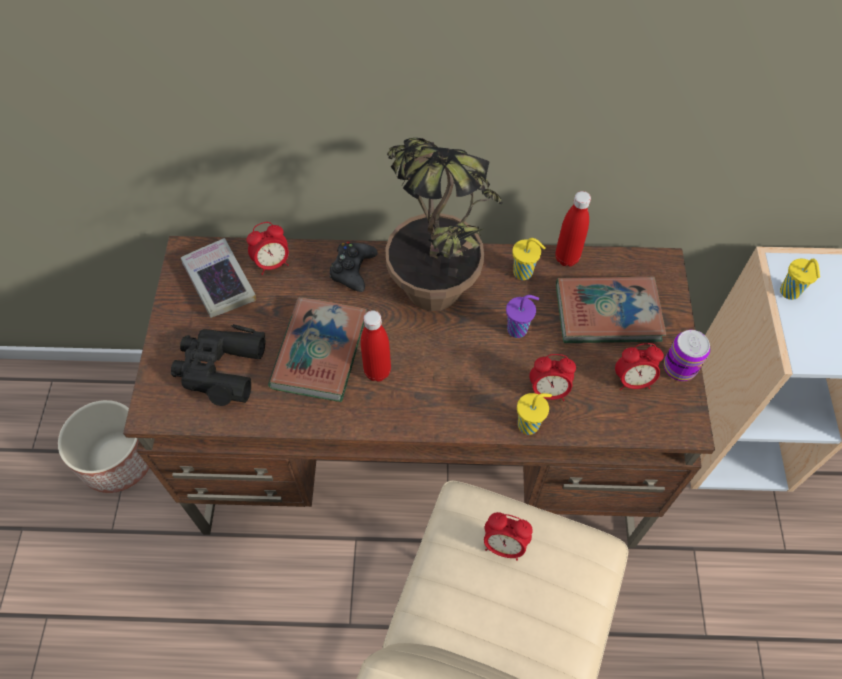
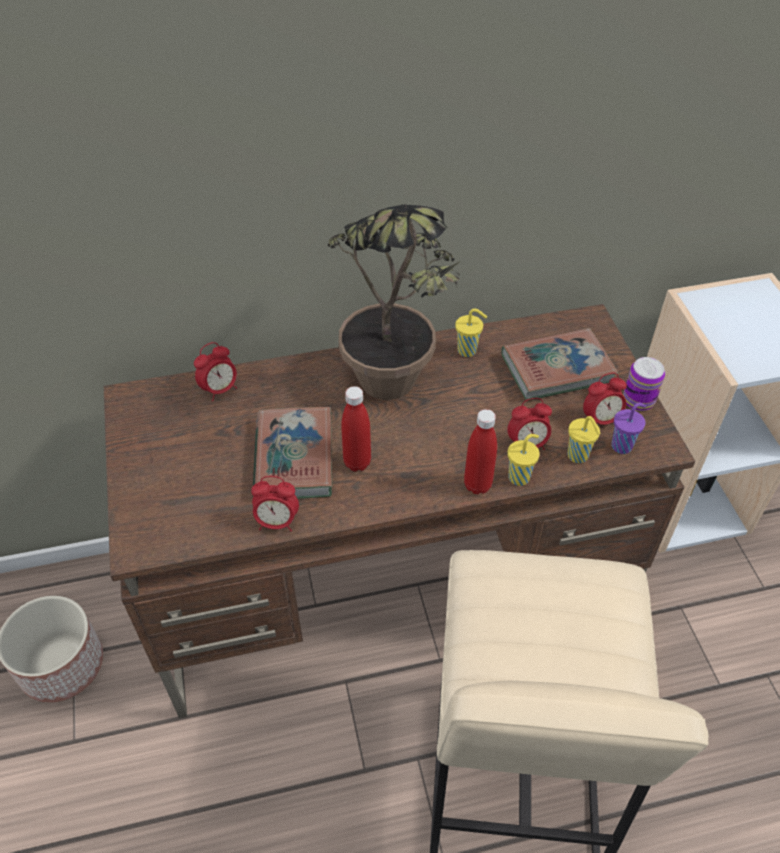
camera: 15 degrees left, 10 degrees down
black binoculars [171,324,265,406] -> none
book [181,238,256,318] -> none
black game controller [330,242,378,292] -> none
alarm clock [484,512,533,561] -> alarm clock moved to [251,476,299,532]
purple cup [506,295,539,338] -> purple cup moved to [611,403,646,454]
red bottle [555,191,591,267] -> red bottle moved to [464,409,497,494]
yellow cup [780,259,820,300] -> yellow cup moved to [567,416,600,463]

